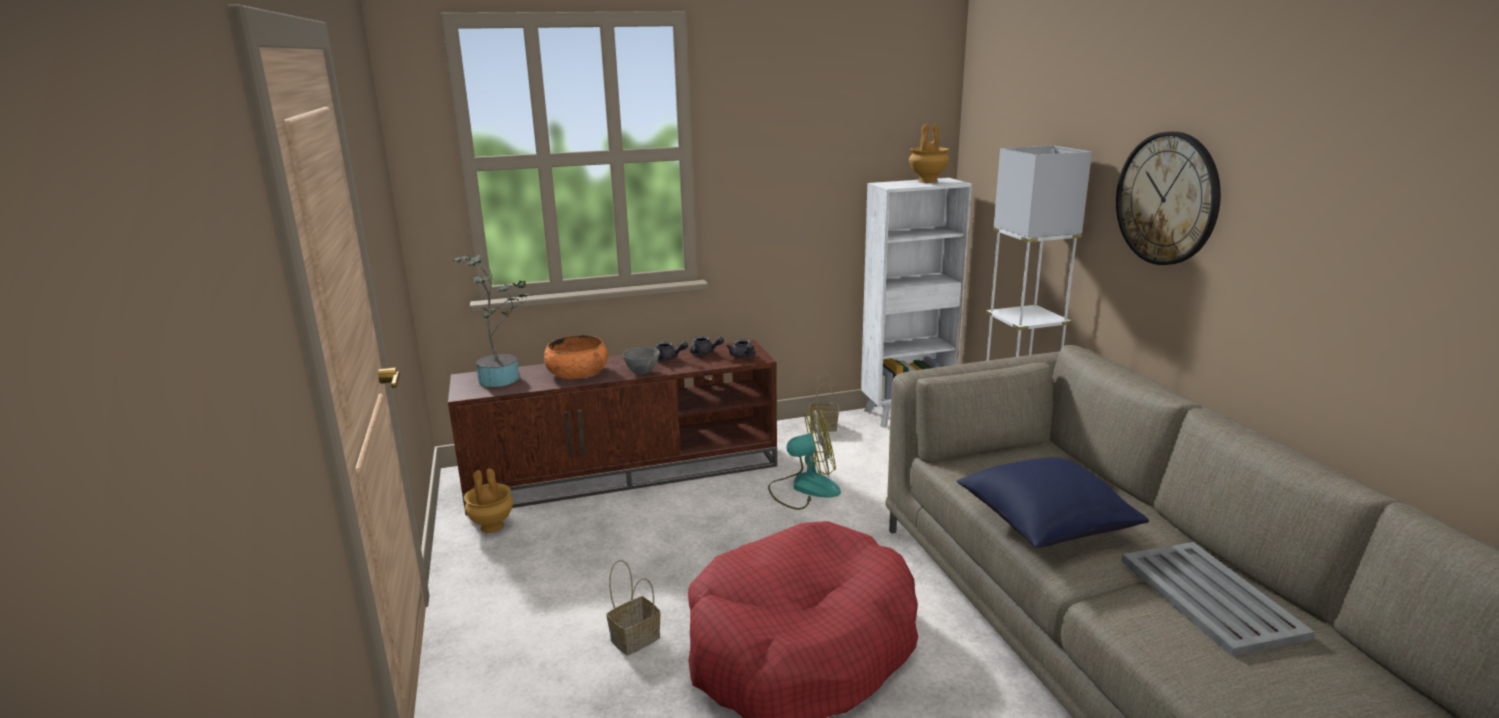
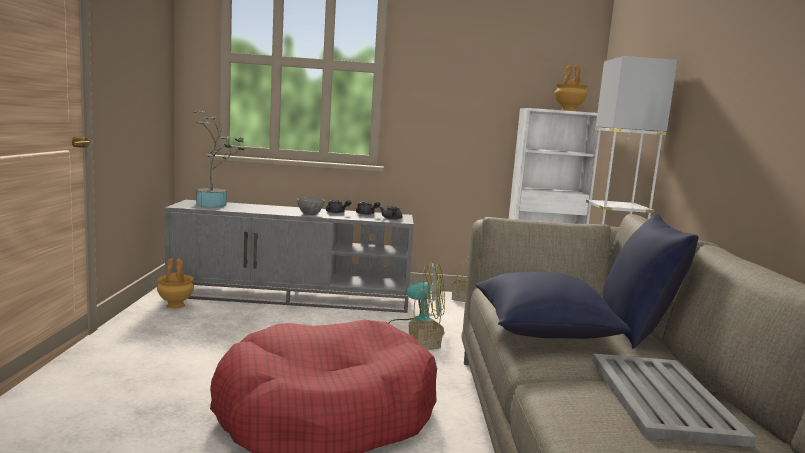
camera: 15 degrees right, 10 degrees down
brown tv stand [448,340,777,515] -> grey tv stand [165,200,414,313]
orange bowl [544,335,608,379] -> none
basket [607,560,661,655] -> basket moved to [409,289,444,350]
wall clock [1116,132,1221,265] -> none
none -> blue pillow [603,214,698,349]

